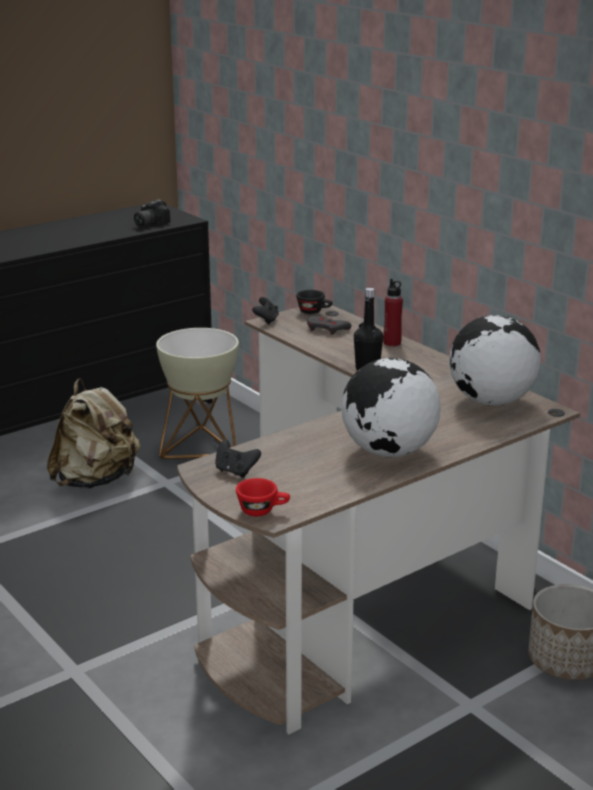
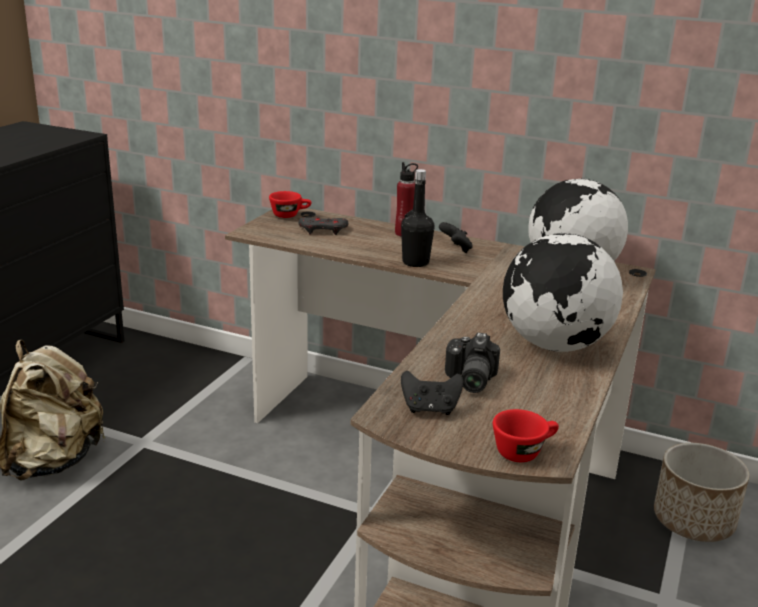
camera: 30 degrees left, 0 degrees up
camera [134,199,170,226] -> camera moved to [445,333,500,393]
planter [156,328,239,459] -> none
black game controller [252,297,279,324] -> black game controller moved to [439,222,473,253]
black cup [296,290,333,314] -> red cup [269,191,311,218]

